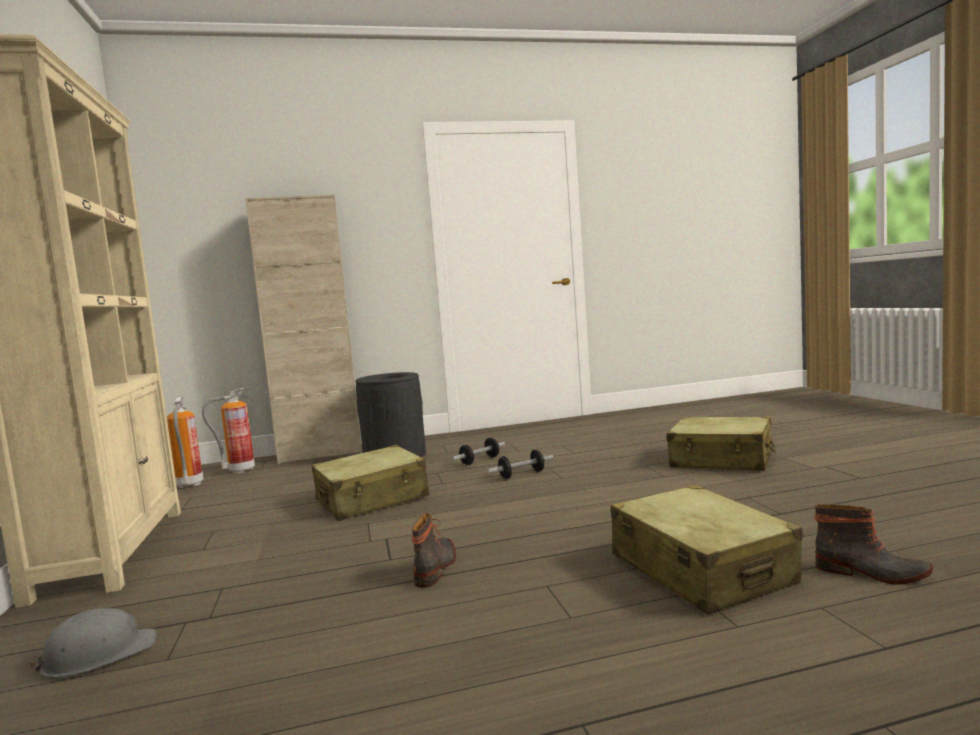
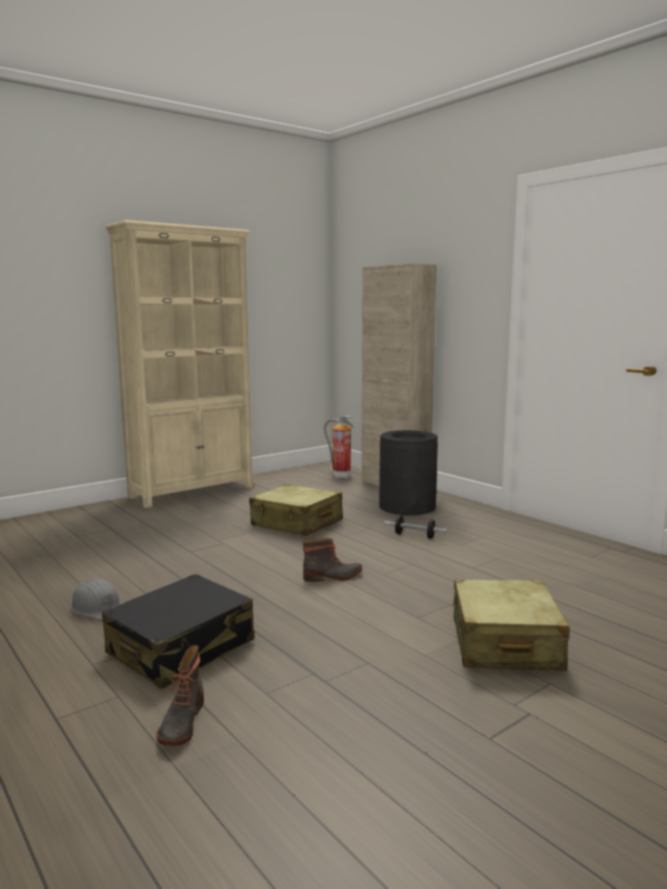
camera: 65 degrees right, 5 degrees up
grey hard hat [30,608,156,678] -> grey hard hat moved to [70,578,123,619]
fire extinguisher [167,396,204,488] -> none
boot [412,513,456,588] -> boot moved to [302,538,362,582]
dumbbell [488,450,553,479] -> none
beige suitcase [611,485,803,614] -> black suitcase [102,574,255,689]

